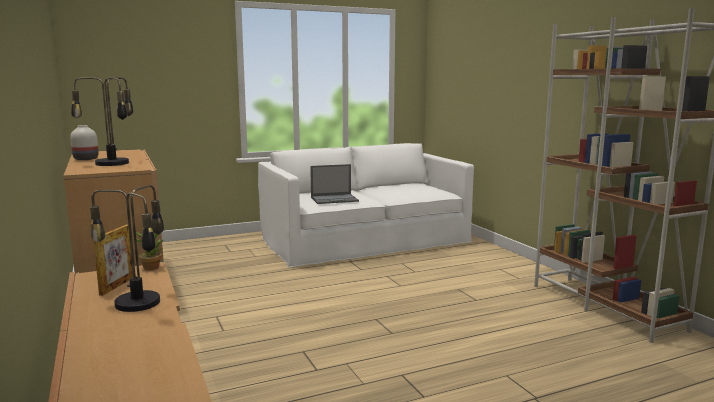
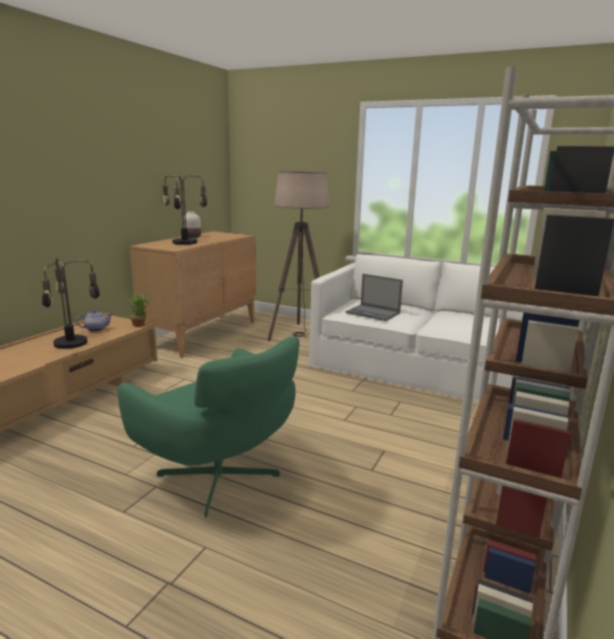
camera: 50 degrees right, 5 degrees up
picture frame [93,224,133,296] -> teapot [76,310,113,332]
none -> green armchair [117,336,299,518]
none -> floor lamp [268,171,329,341]

